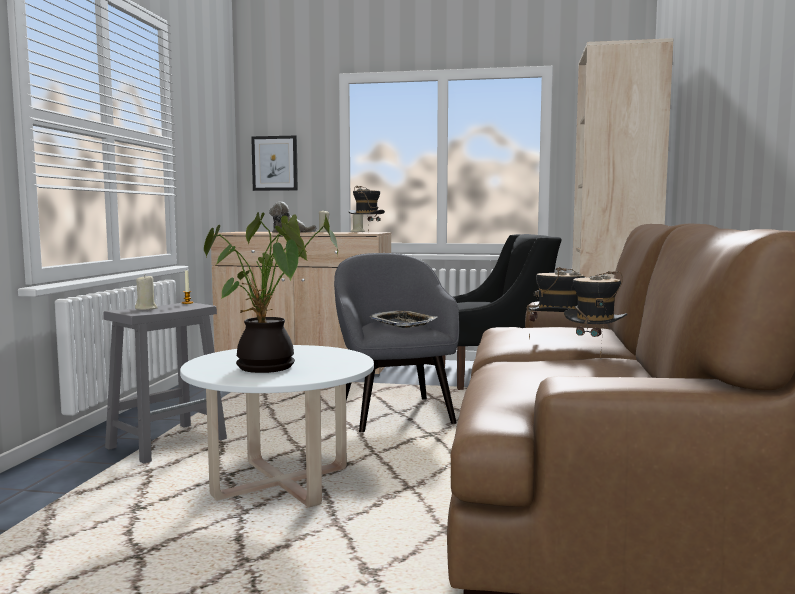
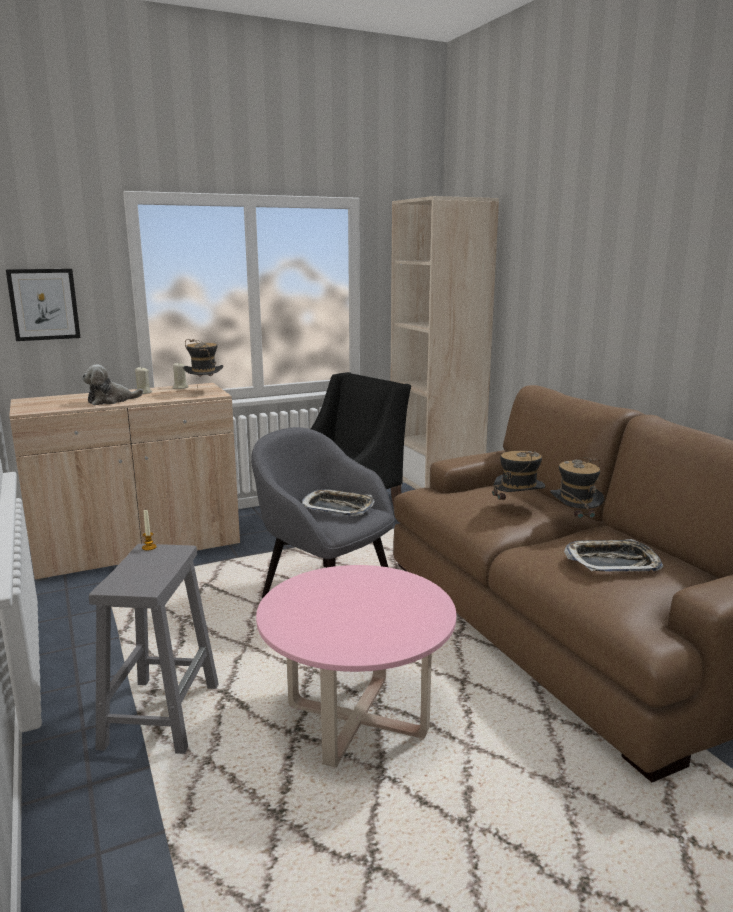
camera: 35 degrees left, 10 degrees up
beige candle [135,275,158,310] -> none
white coffee table [180,345,374,508] -> pink coffee table [256,565,456,768]
potted plant [204,212,338,373] -> none
none -> tray [564,539,663,572]

